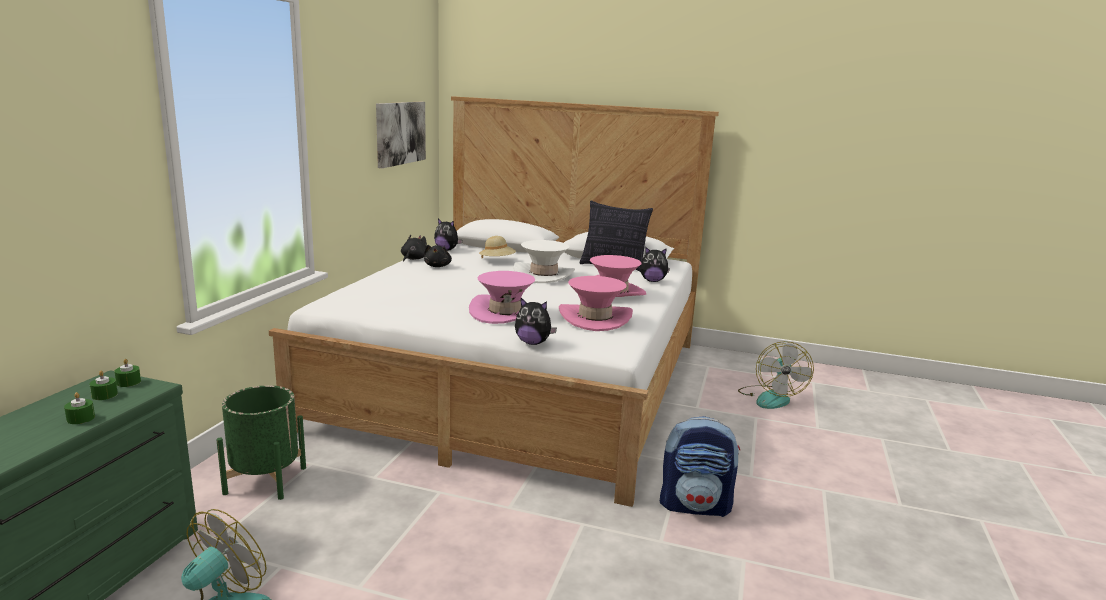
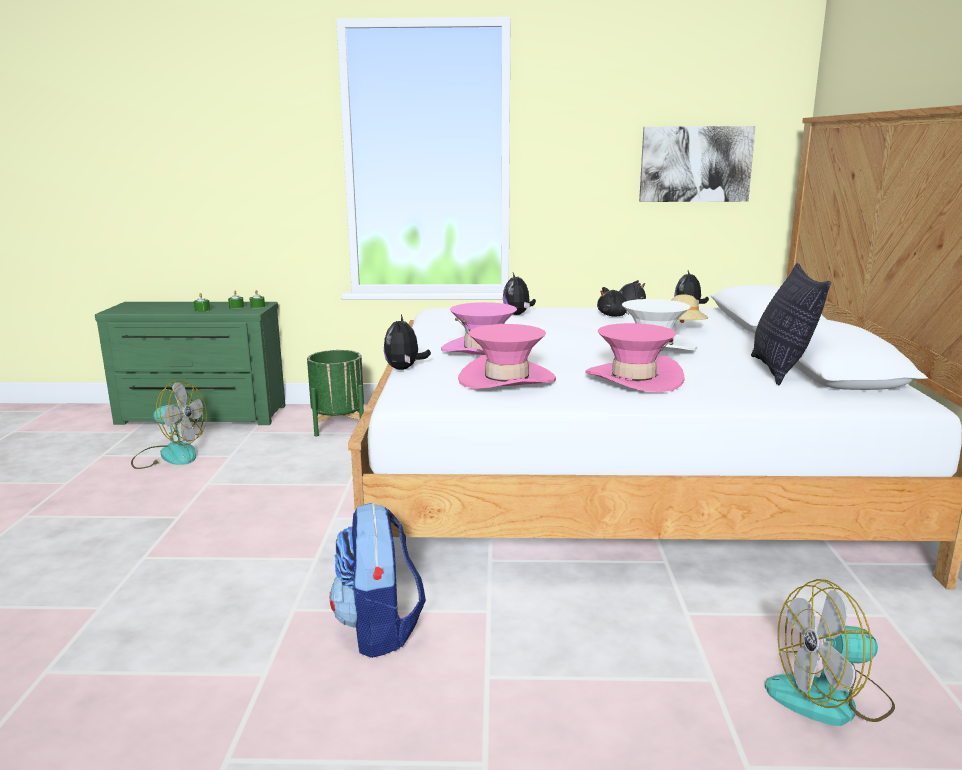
camera: 75 degrees right, 0 degrees up
plush toy [640,247,670,282] -> plush toy moved to [503,273,536,315]

